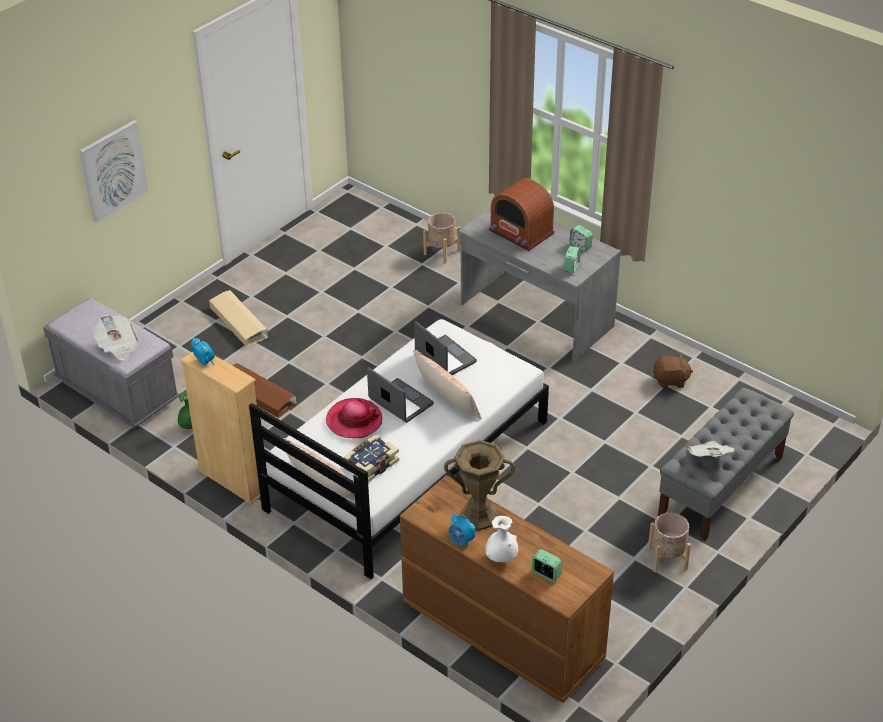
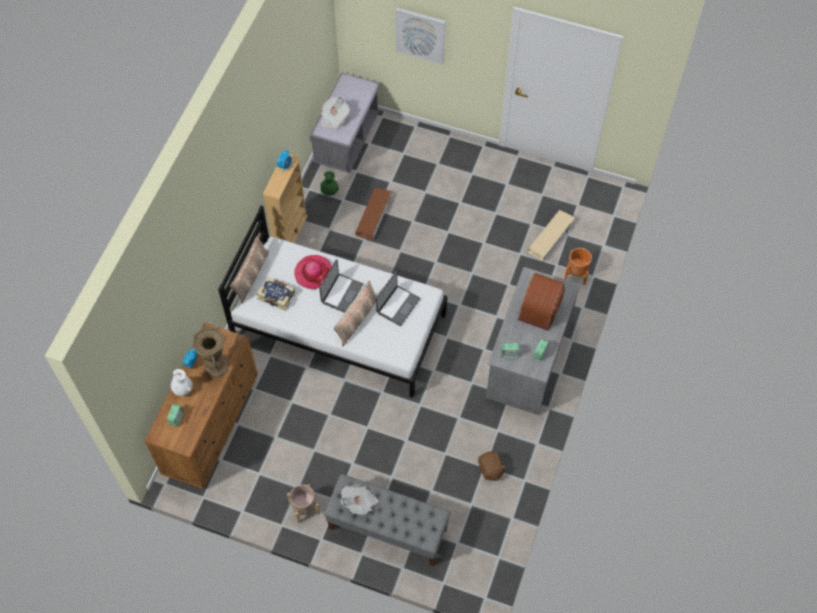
camera: 70 degrees right, 20 degrees up
beige storage box [209,290,268,347] -> beige storage box moved to [528,210,574,261]
beige planter [423,213,460,263] -> orange planter [564,248,592,285]

